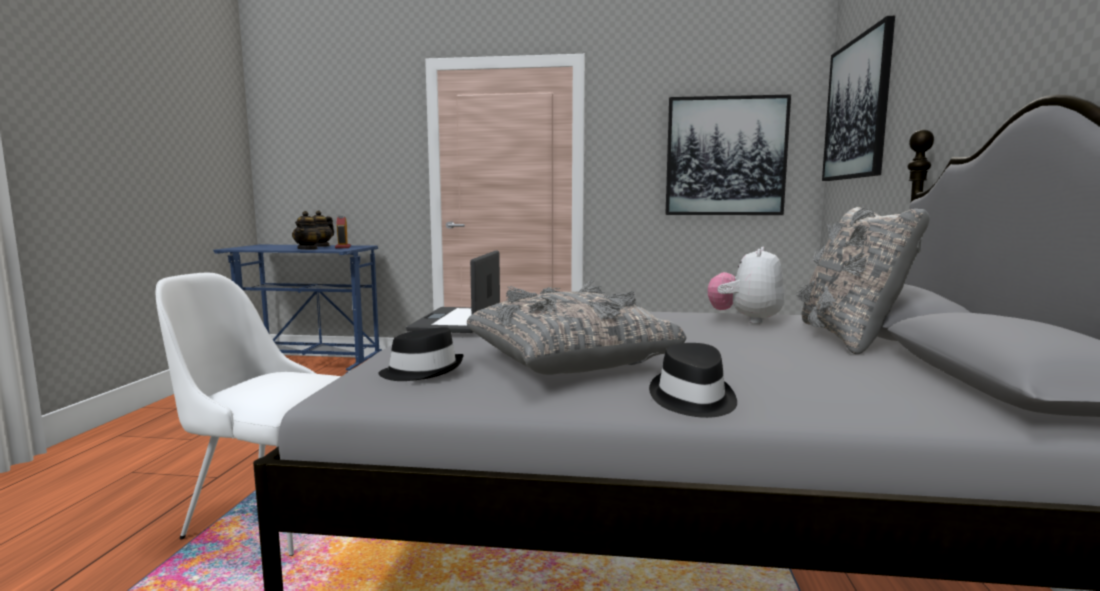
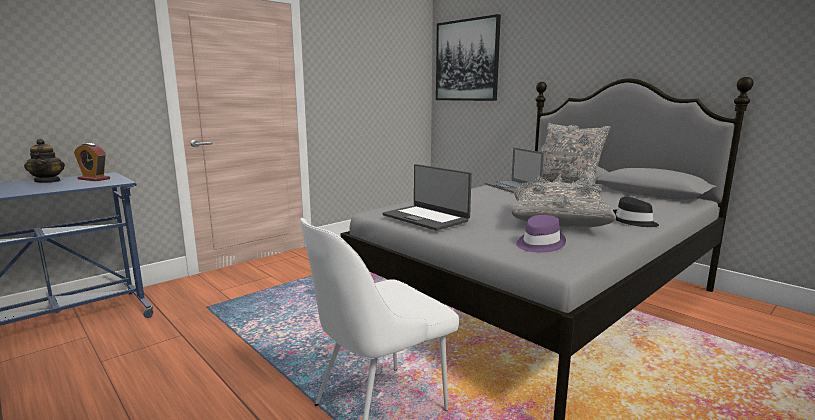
camera: 50 degrees left, 5 degrees up
teapot [292,211,321,250] -> none
black hat [378,327,464,381] -> purple hat [516,215,566,252]
picture [665,95,791,215] -> none
plush toy [708,247,785,324] -> laptop [485,148,544,193]

